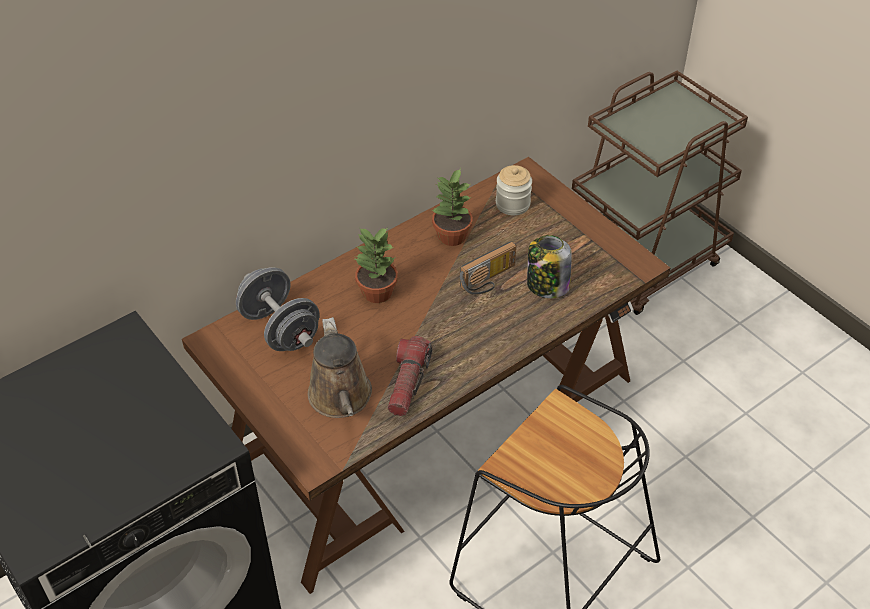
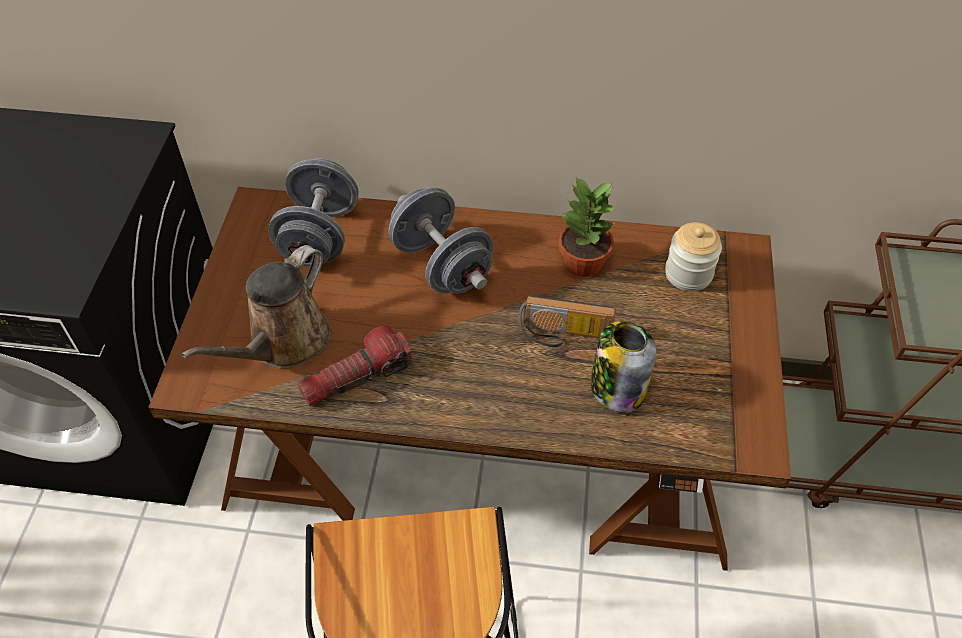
camera: 45 degrees right, 5 degrees up
potted plant [354,228,398,303] -> grey dumbbell [389,188,493,293]

